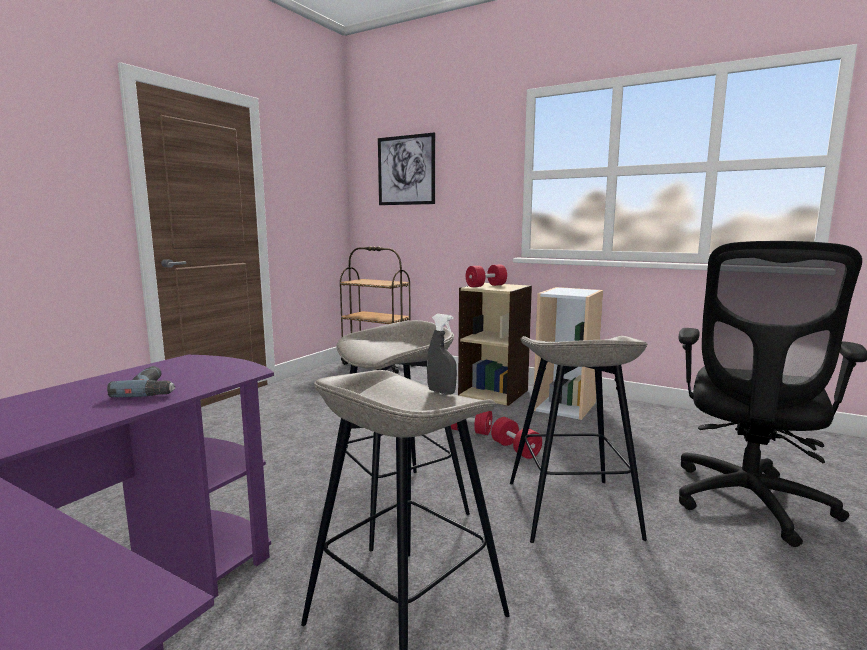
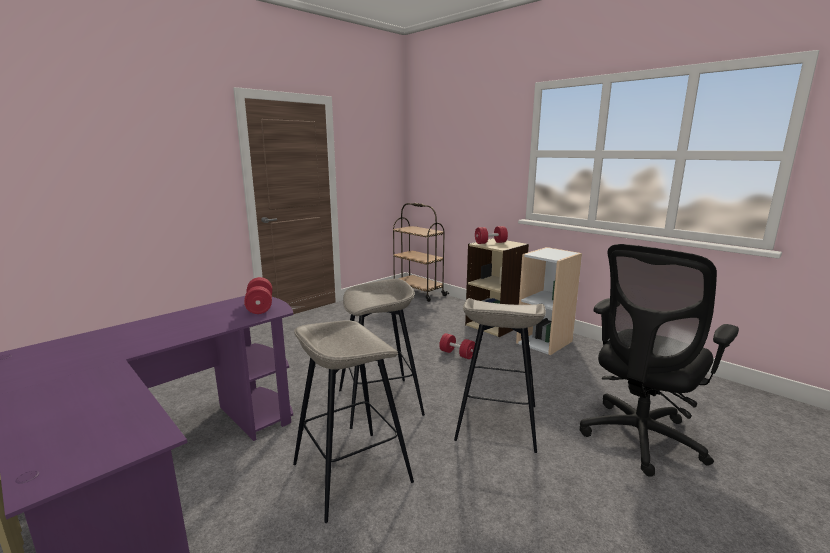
camera: 15 degrees right, 5 degrees up
power drill [107,366,175,397] -> none
picture [378,132,435,205] -> none
grey spray bottle [427,314,457,395] -> none
red dumbbell [491,417,542,459] -> red dumbbell moved to [244,277,272,314]

